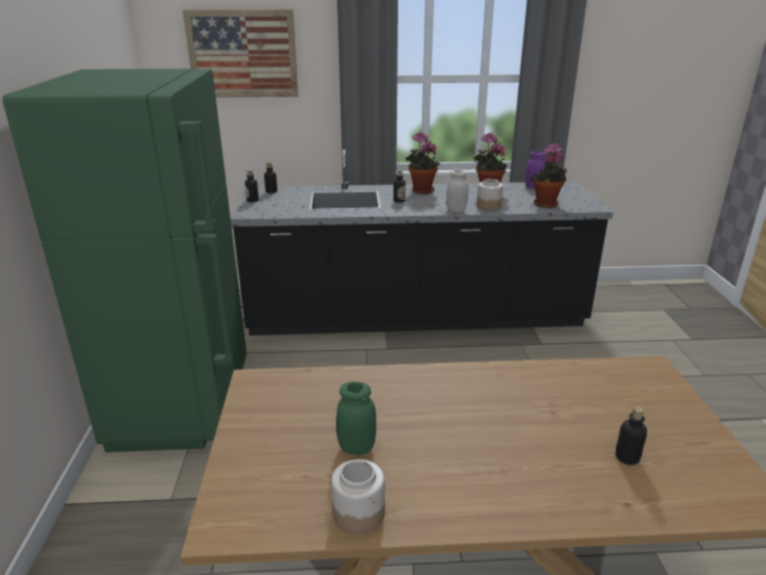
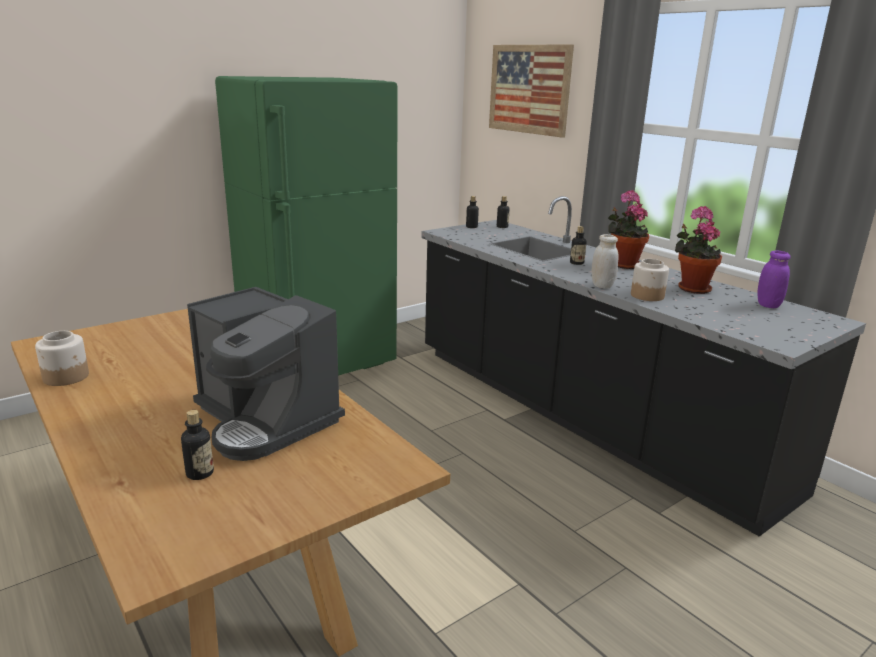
camera: 55 degrees right, 5 degrees down
green jar [336,382,376,455] -> none
potted plant [530,143,567,208] -> none
none -> coffee machine [187,287,345,461]

